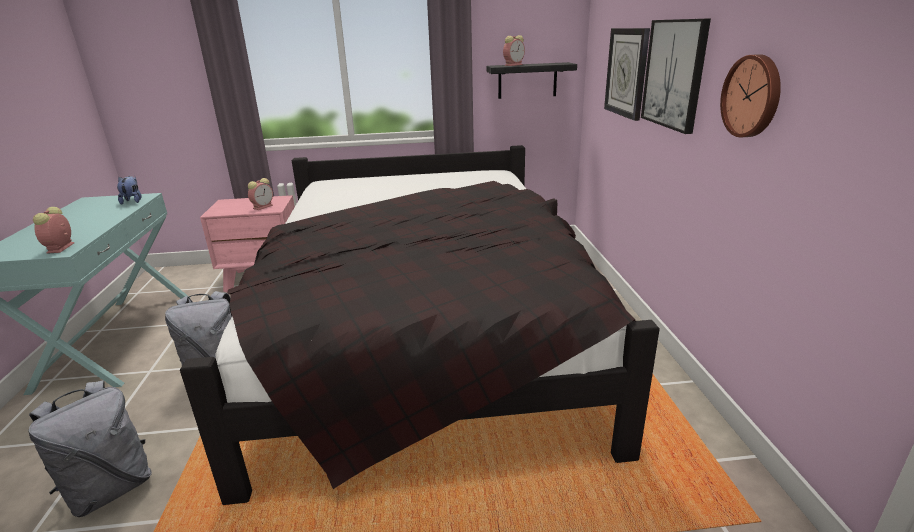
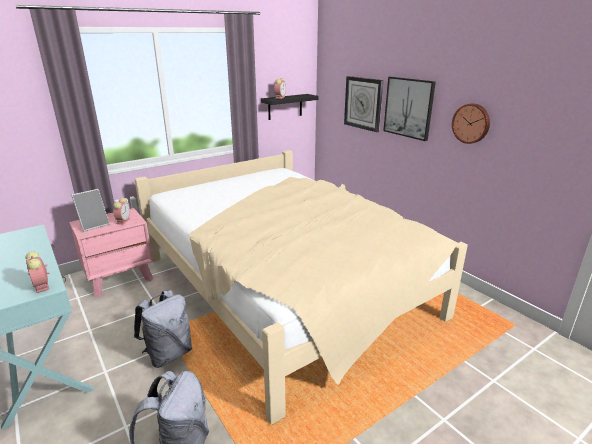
camera: 30 degrees left, 0 degrees up
plush toy [117,175,142,205] -> none
black bed [180,145,660,505] -> beige bed [134,150,468,424]
none -> picture frame [71,189,110,232]

